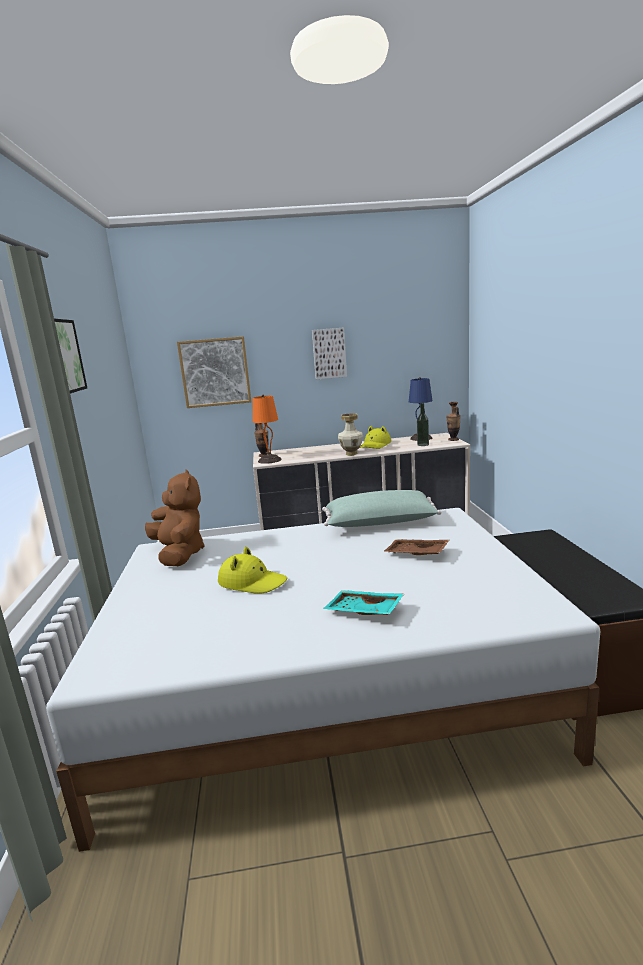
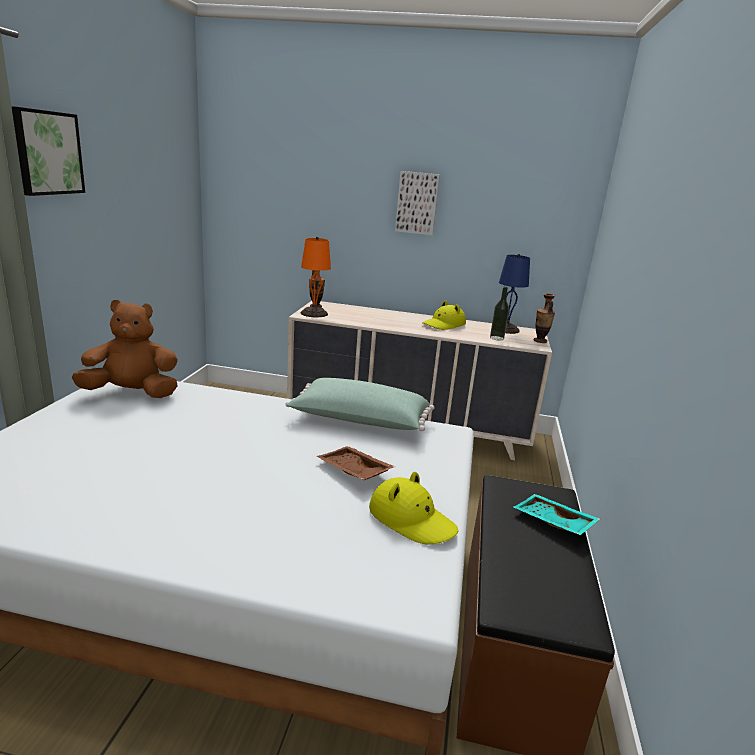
camera: 15 degrees right, 5 degrees up
brown plush toy [145,469,205,566] -> brown plush toy turned 90 degrees counterclockwise [72,299,178,398]
picture [177,336,251,408] -> none
yellow hat [218,547,287,594] -> yellow hat moved to [369,472,458,545]
turquoise tray [323,591,404,615] -> turquoise tray moved to [514,494,600,535]
vase [338,413,363,455] -> none

